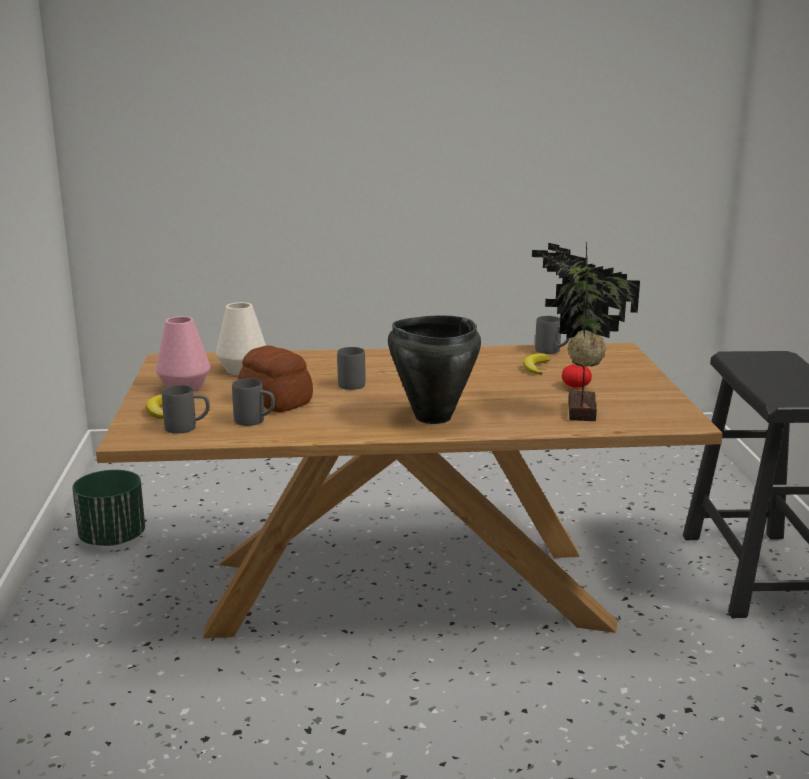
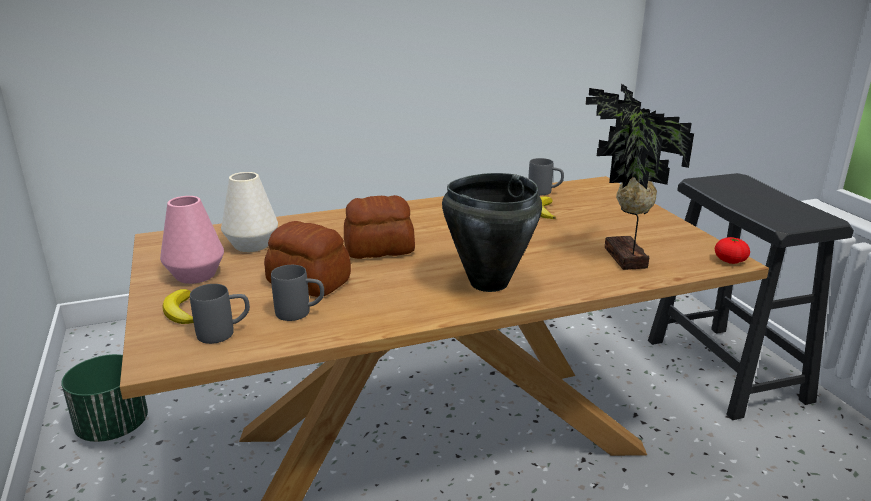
camera: 15 degrees left, 5 degrees up
grey mug [337,347,365,390] -> bread [344,195,415,259]
tomato [562,364,592,388] -> tomato moved to [715,237,750,264]

